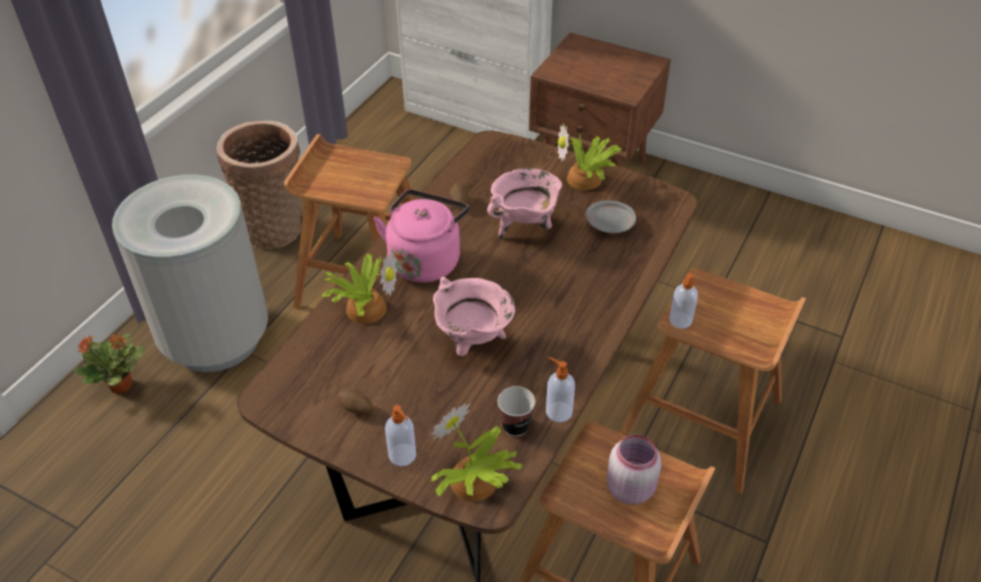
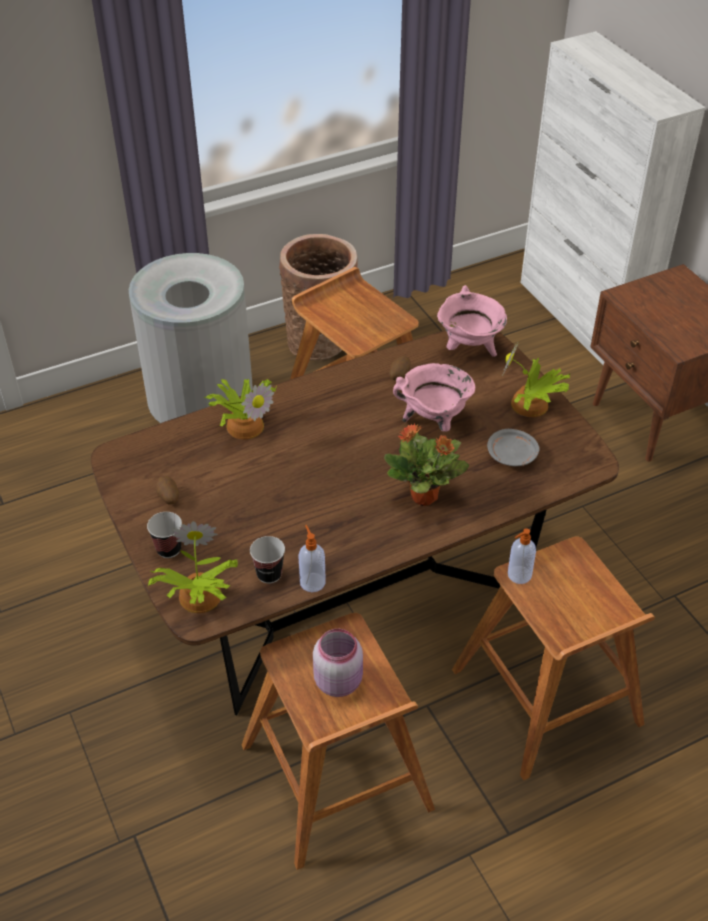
camera: 35 degrees right, 0 degrees up
potted plant [74,333,145,394] -> potted plant moved to [384,424,469,506]
pink kettle [374,189,469,283] -> none
soap dispenser [385,405,416,466] -> cup [147,512,182,558]
pink cooking pot [433,277,515,356] -> pink cooking pot moved to [437,285,507,357]

